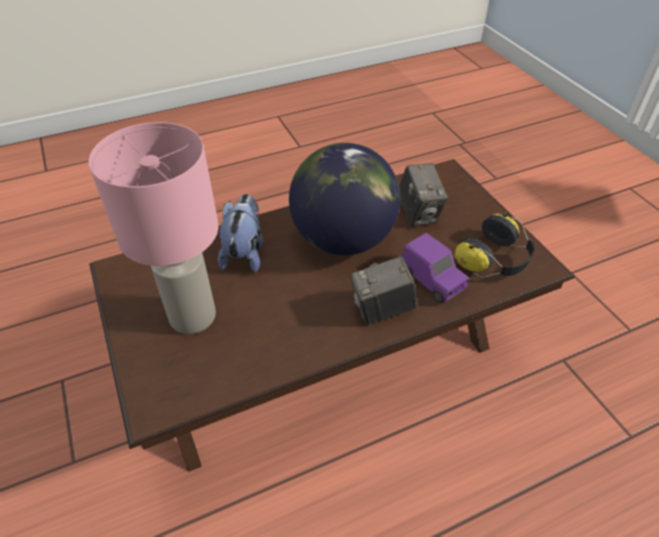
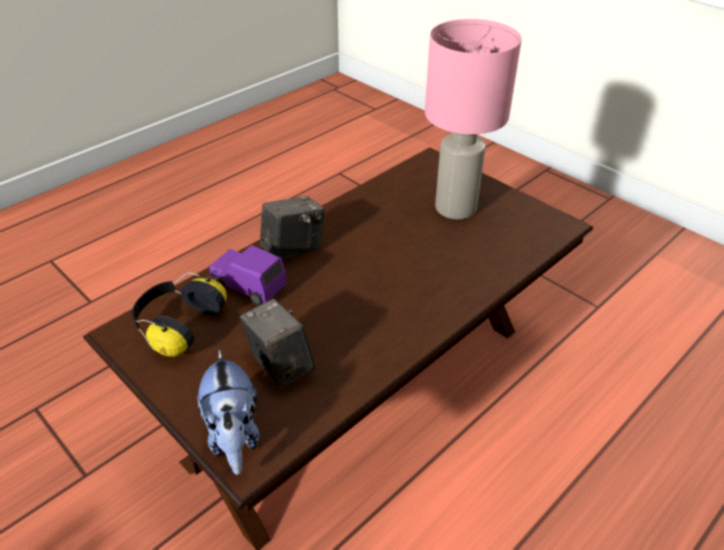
camera: 160 degrees right, 5 degrees down
plush toy [218,194,263,272] -> plush toy moved to [197,349,259,475]
globe [289,143,400,255] -> none

